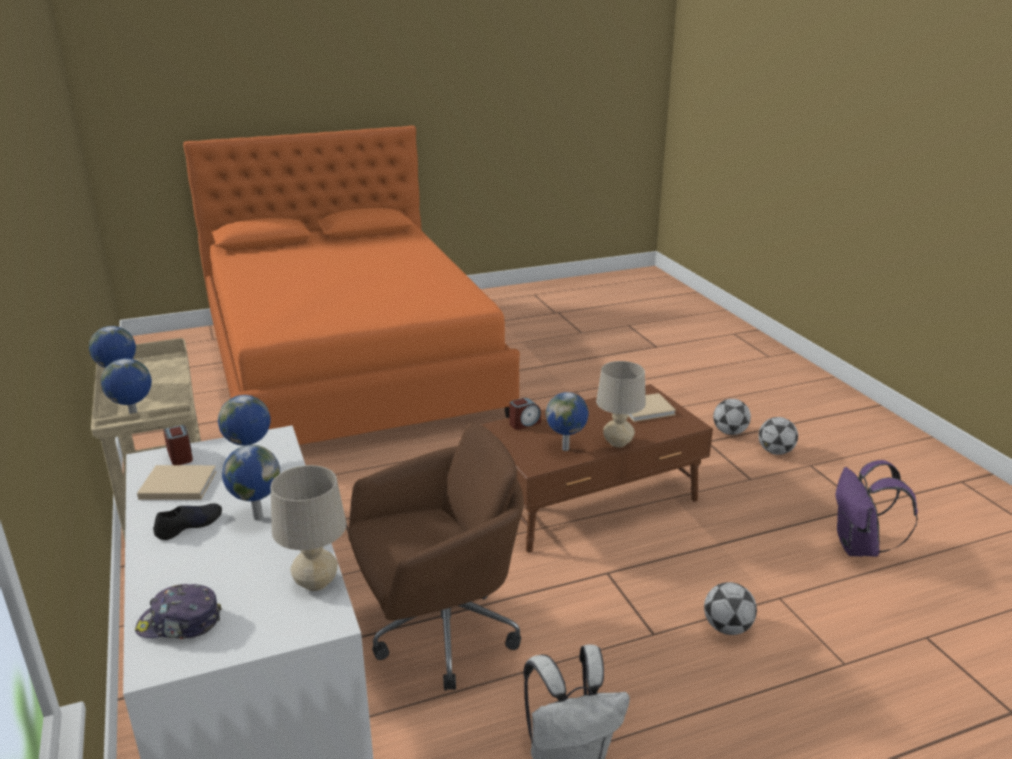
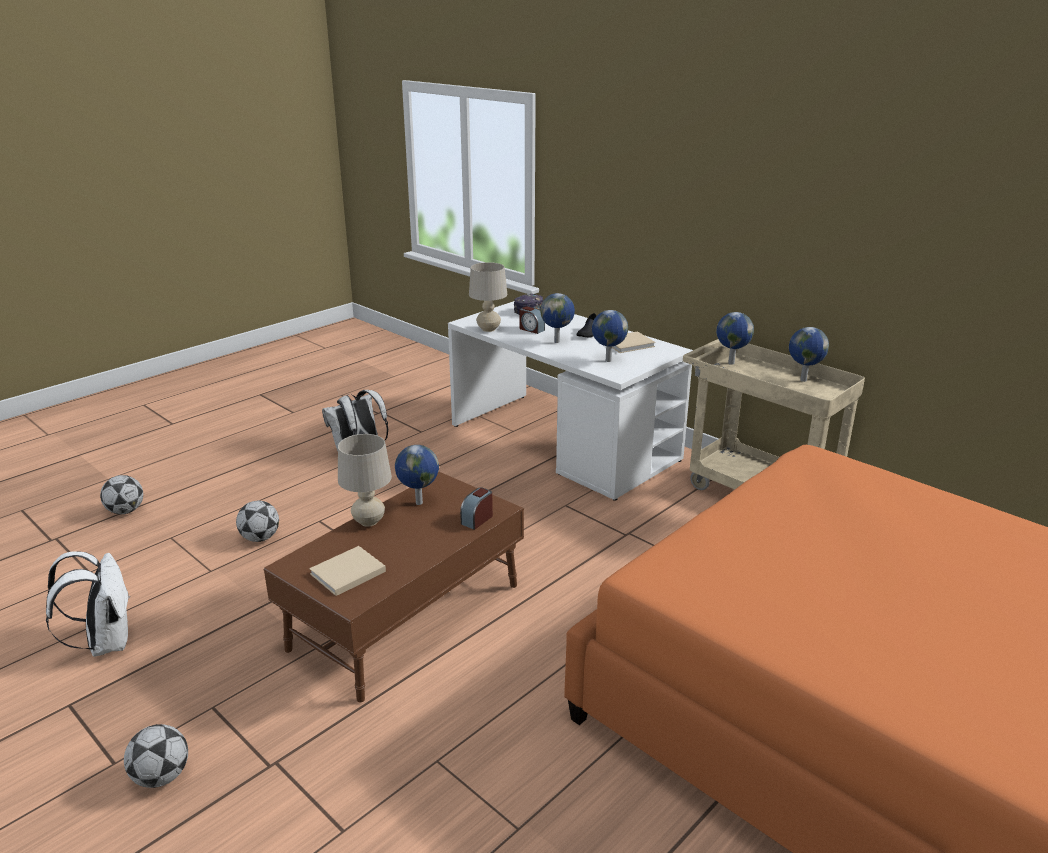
camera: 155 degrees right, 0 degrees up
alarm clock [163,425,193,465] -> alarm clock moved to [520,306,545,334]
brown office chair [348,422,524,690] -> none
football [713,399,751,435] -> football moved to [100,475,143,514]
purple backpack [835,460,918,557] -> white backpack [46,551,130,657]

